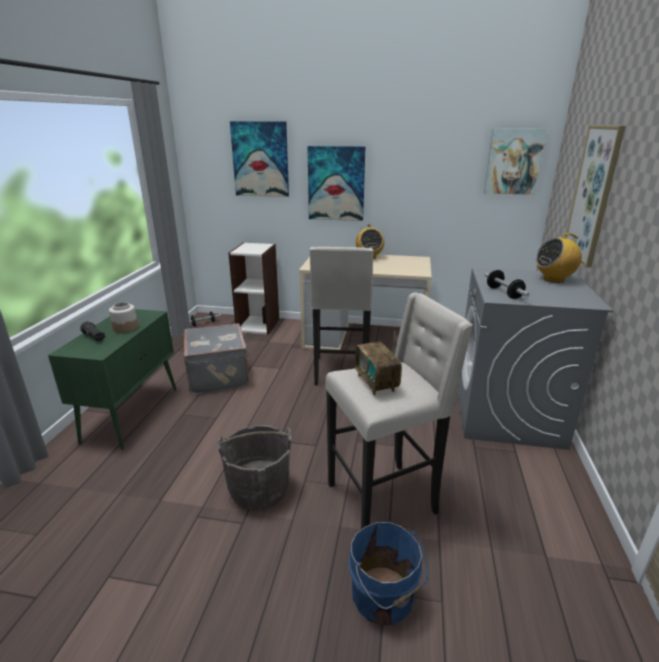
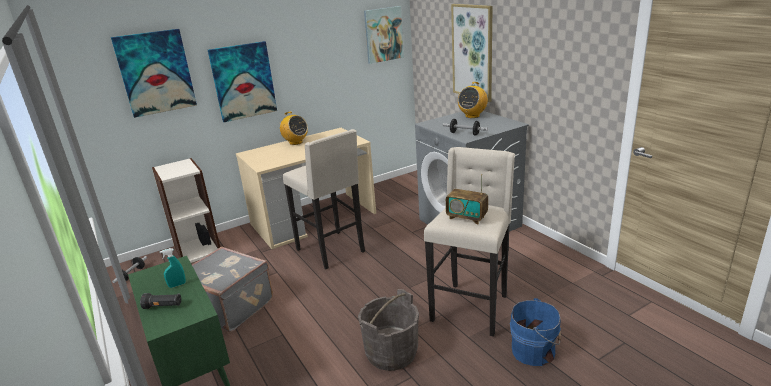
camera: 40 degrees left, 0 degrees up
jar [109,302,138,333] -> turquoise spray bottle [160,248,186,288]

